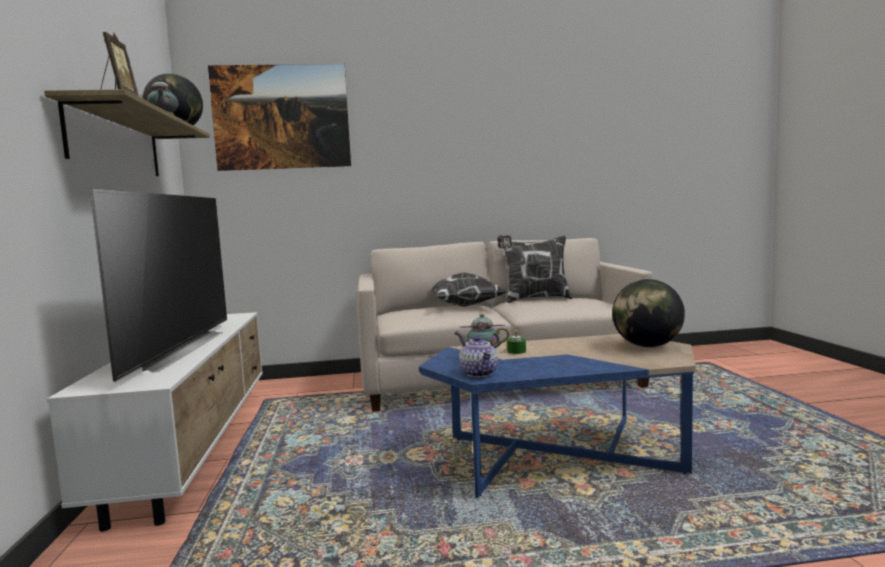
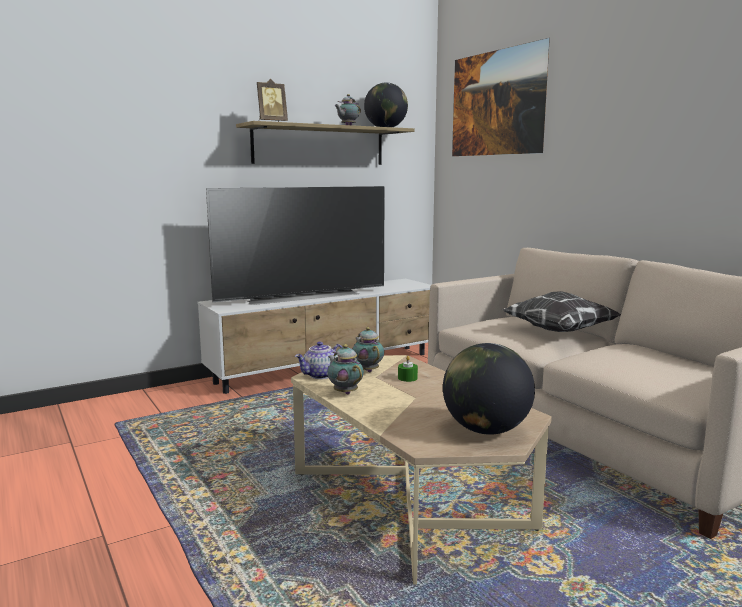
camera: 65 degrees right, 5 degrees up
blue coffee table [419,334,696,498] -> beige coffee table [291,355,552,584]
pillow [497,235,573,303] -> none
none -> teapot [327,344,364,395]

